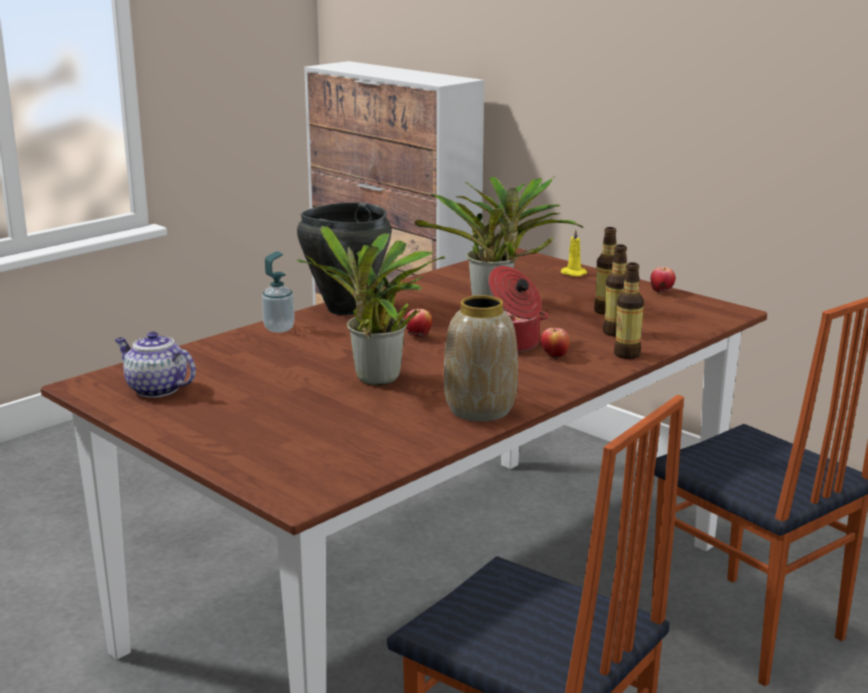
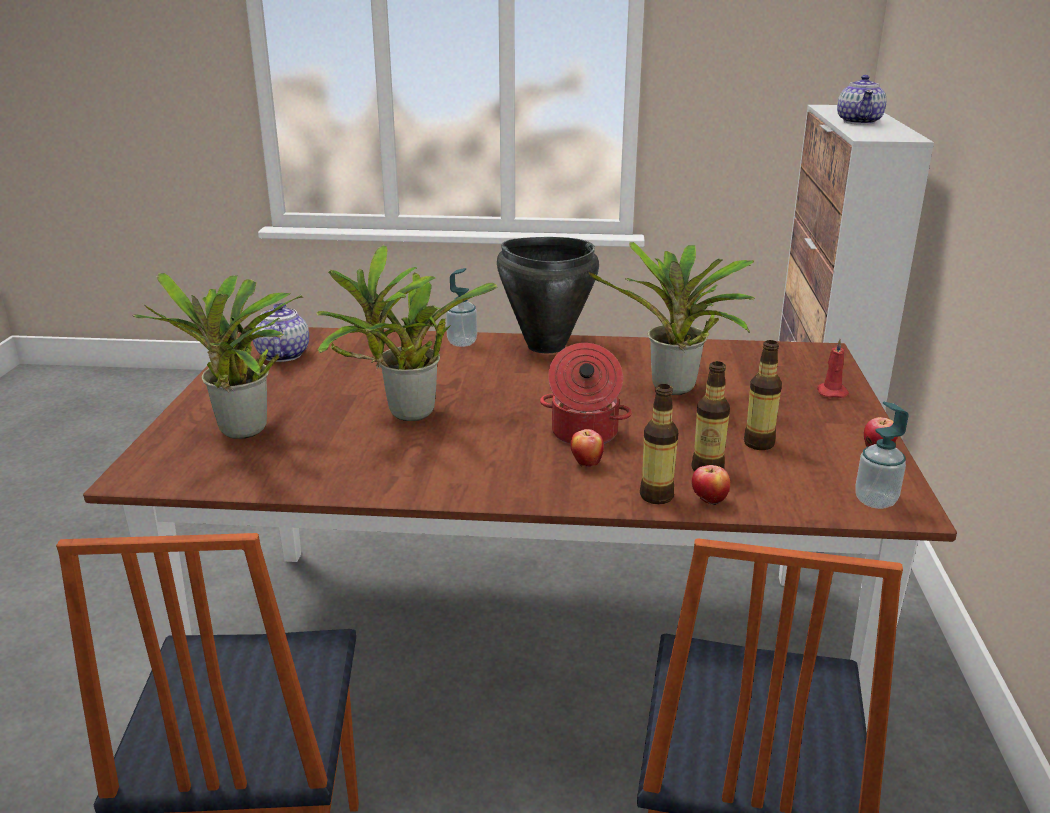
camera: 50 degrees right, 5 degrees up
apple [405,309,432,337] -> apple moved to [692,465,730,505]
vase [444,295,518,422] -> none
yellow candle [561,229,587,277] -> red candle [817,339,849,398]
none -> potted plant [133,273,303,439]
none -> teapot [837,75,887,125]
none -> soap dispenser [855,402,908,509]

